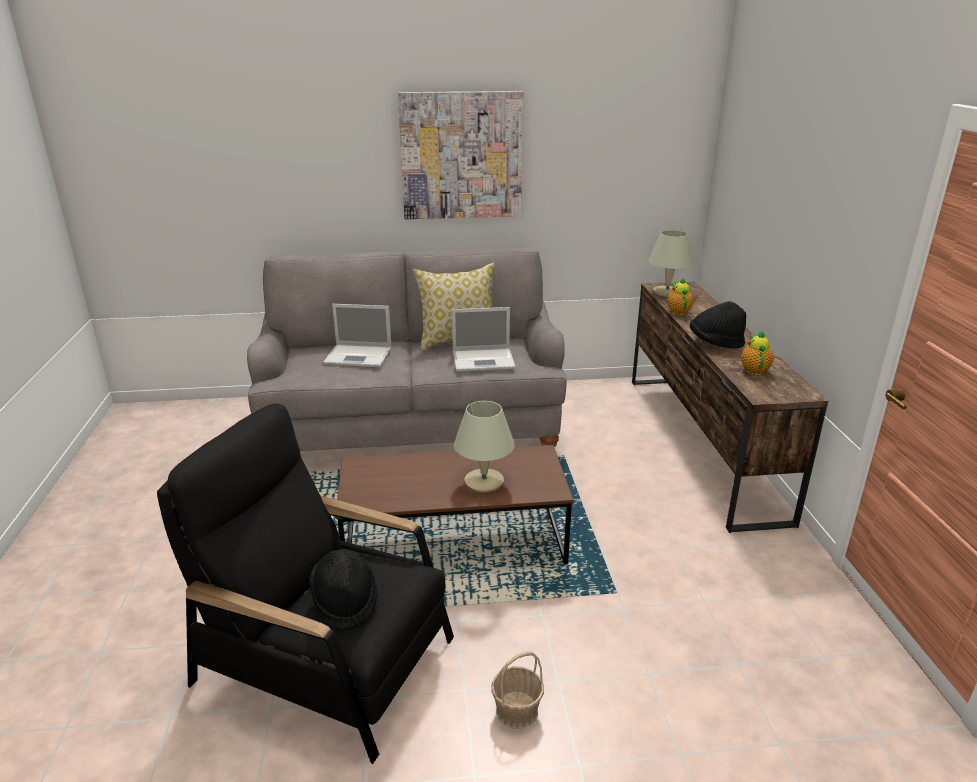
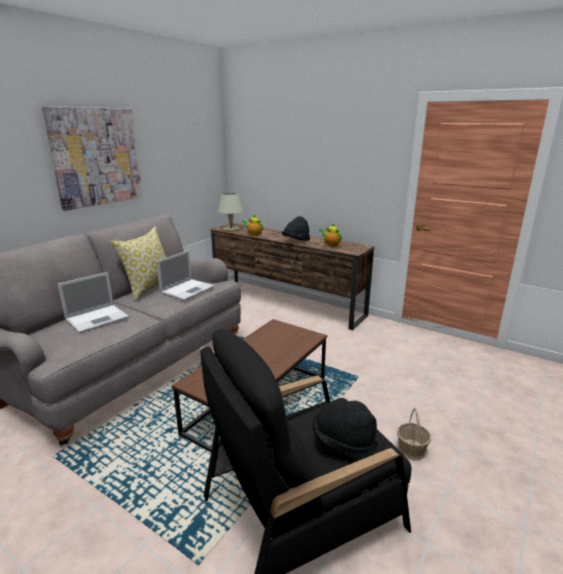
camera: 50 degrees left, 5 degrees down
beige table lamp [454,401,515,492] -> none

